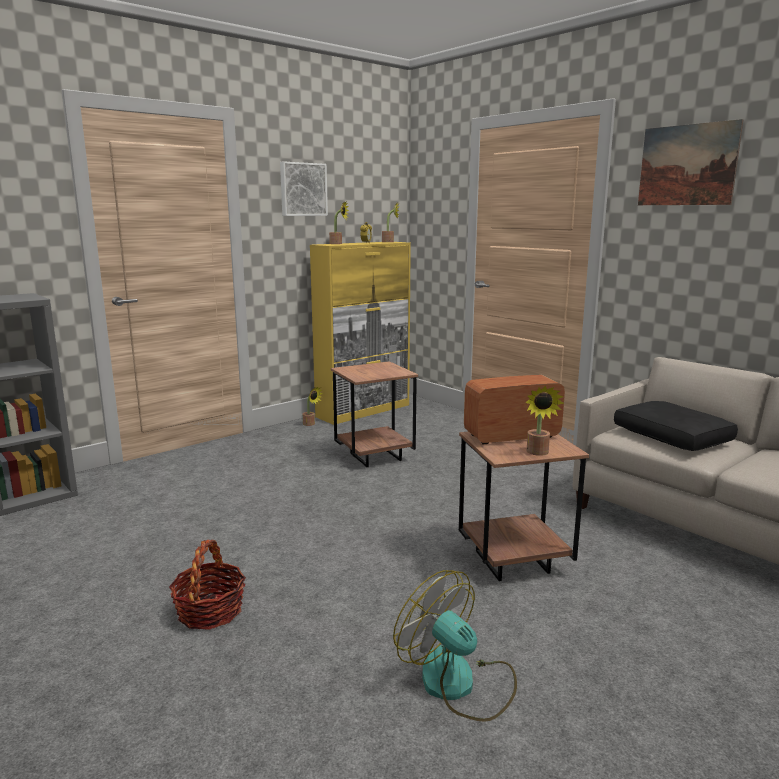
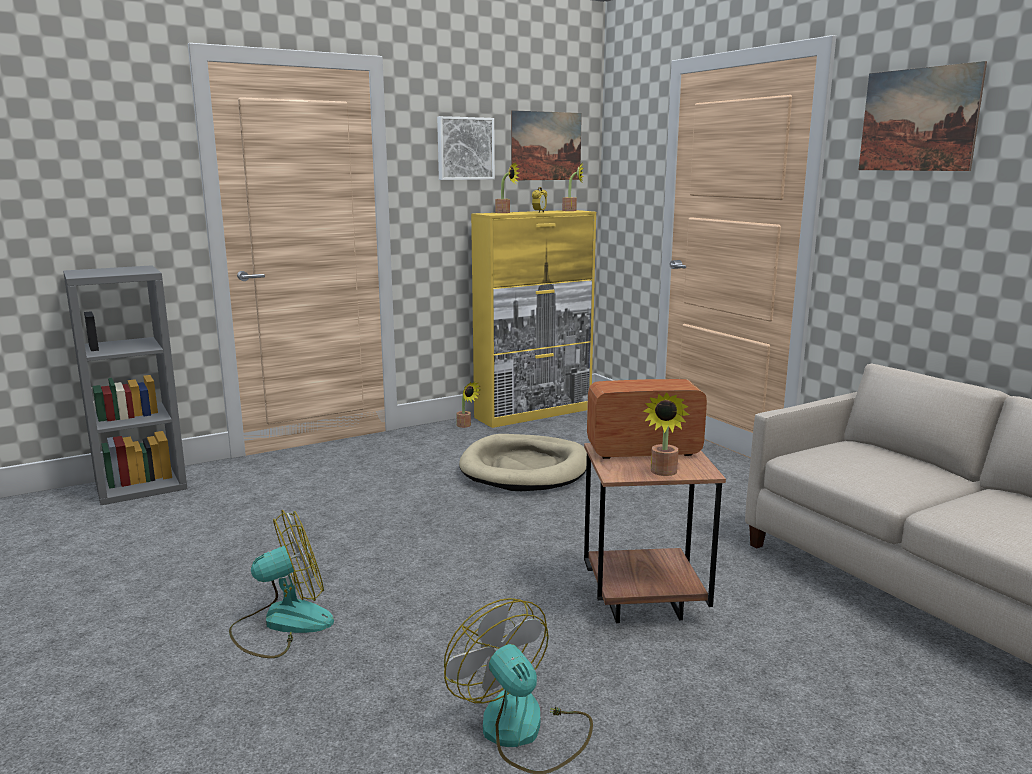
camera: 10 degrees right, 0 degrees up
basket [169,540,246,630] -> fan [229,510,334,658]
brown side table [331,361,418,467] -> beige dog bed [459,434,587,491]
black pillow [614,401,738,451] -> none
none -> picture [511,110,582,180]

